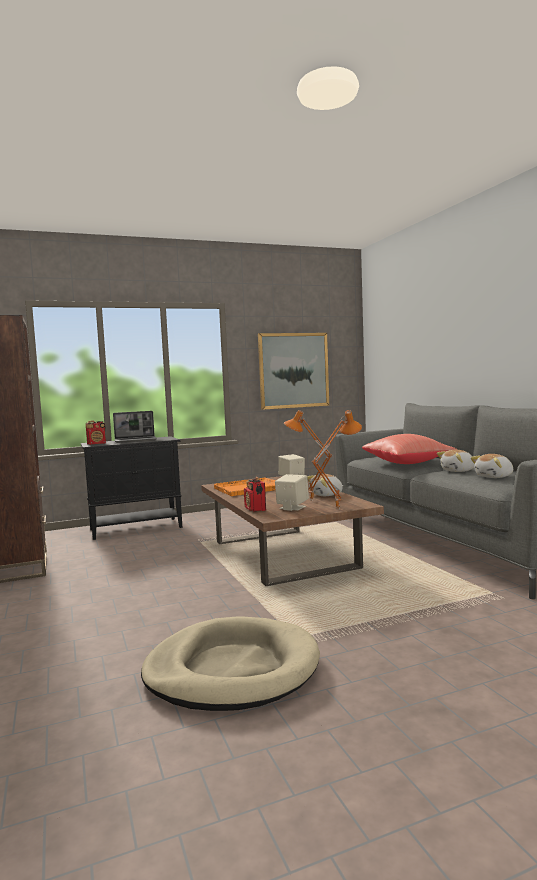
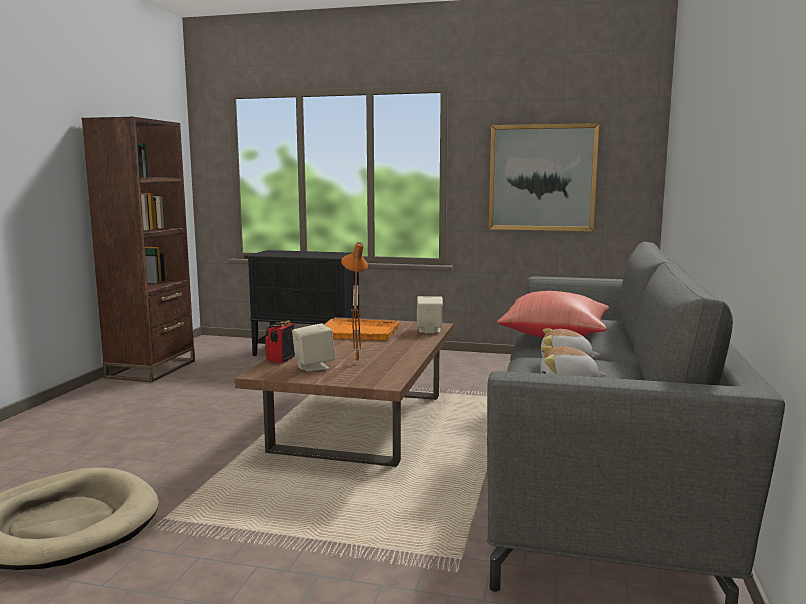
camera: 35 degrees right, 5 degrees up
radio [86,421,106,445] -> none
laptop [113,411,157,443] -> none
plush toy [307,474,343,496] -> none
orange table lamp [312,410,362,510] -> none

